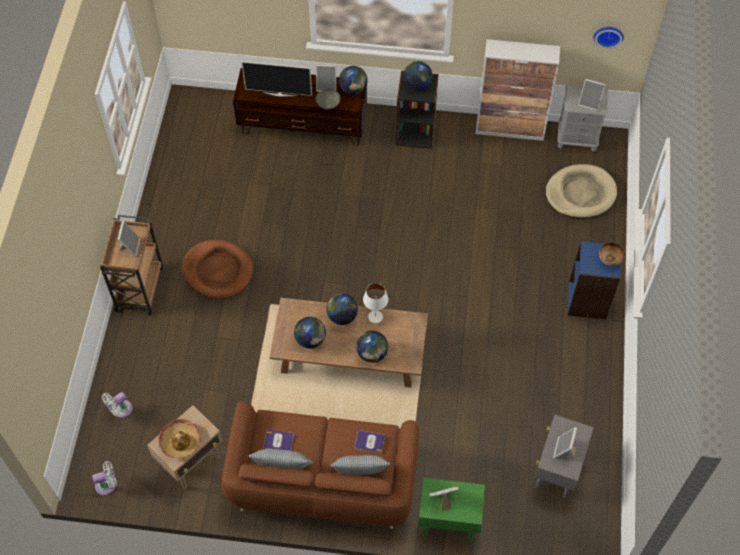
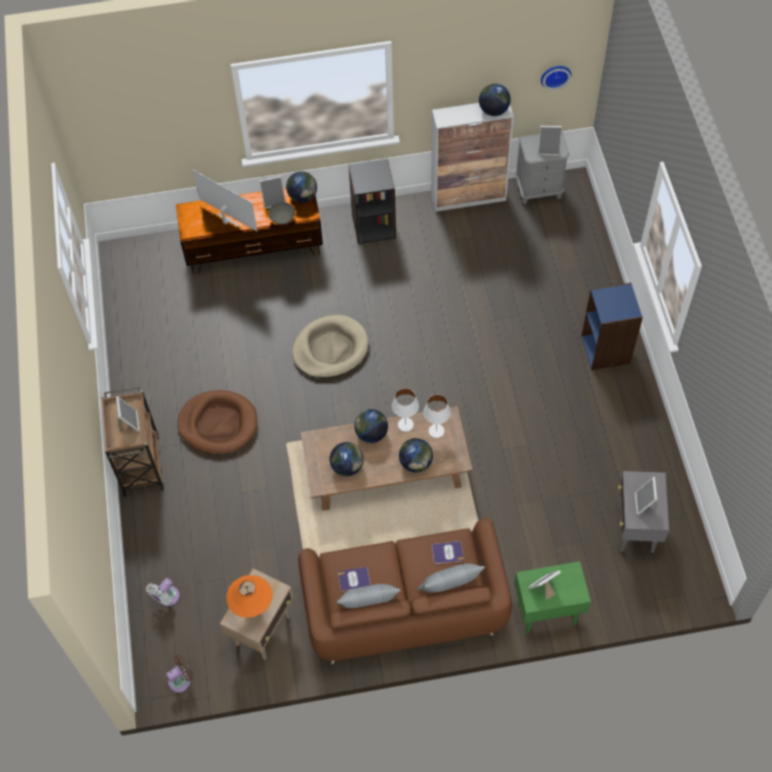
camera: 15 degrees left, 0 degrees up
white fan [92,461,117,496] -> brown fan [166,654,194,693]
hat [158,419,201,459] -> orange table lamp [226,575,272,617]
television [241,62,312,97] -> television turned 135 degrees counterclockwise [193,170,257,231]
globe [403,61,433,91] -> globe moved to [479,84,511,116]
beige dog bed [546,164,617,219] -> beige dog bed moved to [292,315,369,378]
bowl [599,242,625,266] -> none
none -> white table lamp [423,394,451,438]

